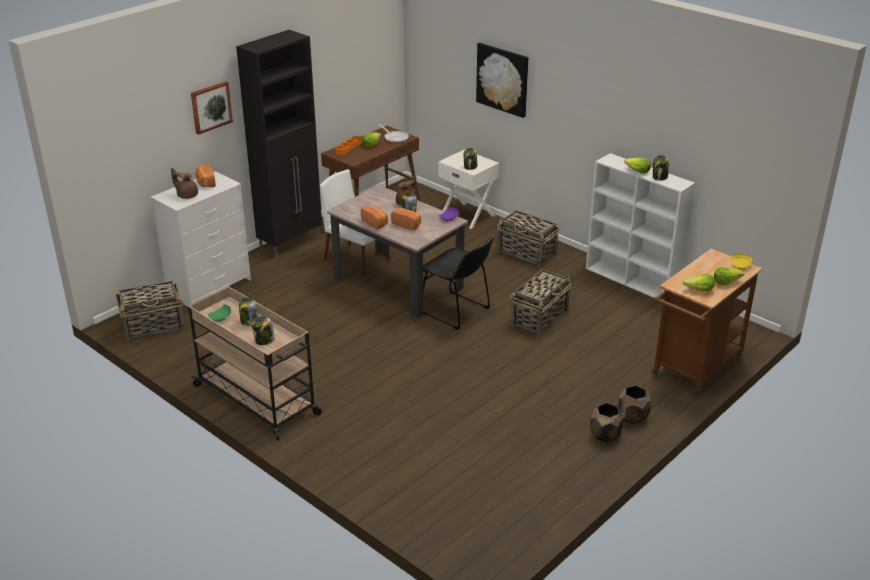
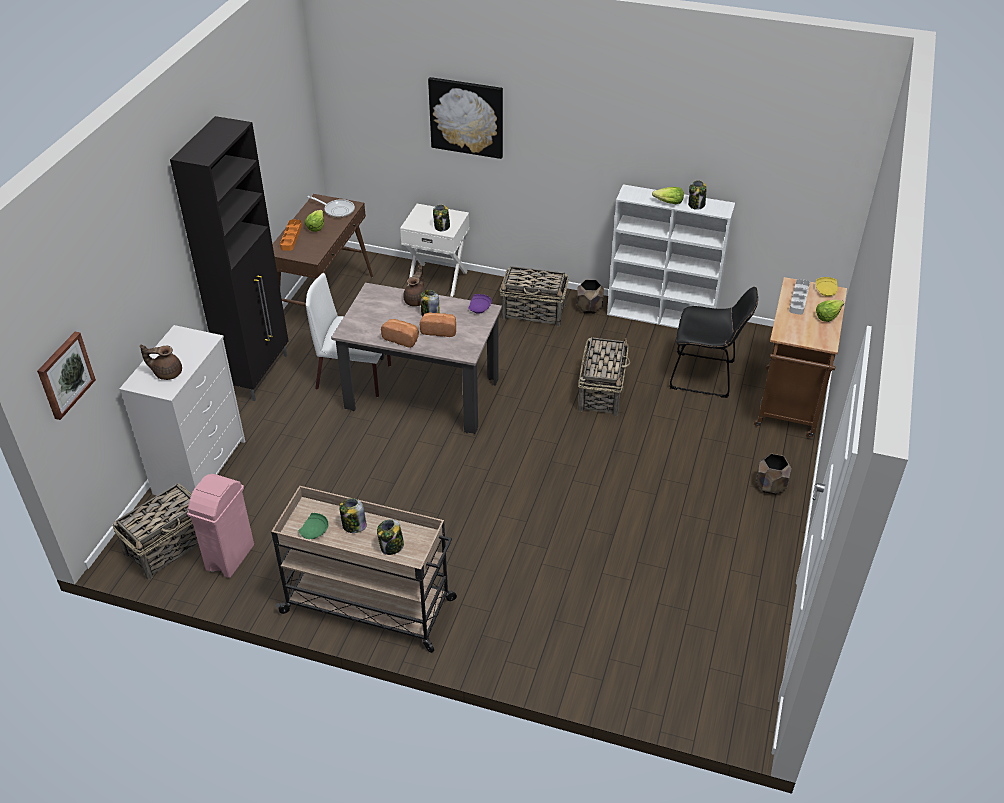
camera: 25 degrees left, 10 degrees up
picture [191,81,233,135] -> picture moved to [37,331,96,420]
bread [195,164,216,187] -> none
black chair [423,236,494,330] -> black chair moved to [669,287,758,398]
brown planter [590,403,624,443] -> brown planter moved to [576,280,604,314]
lettuce [683,274,715,291] -> none
none -> pink trash can [187,474,254,578]
none -> grey tray [789,279,810,315]

